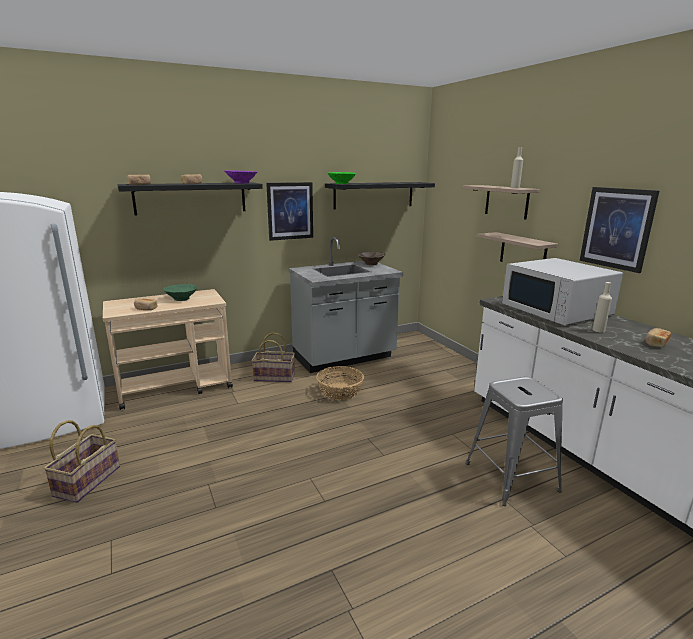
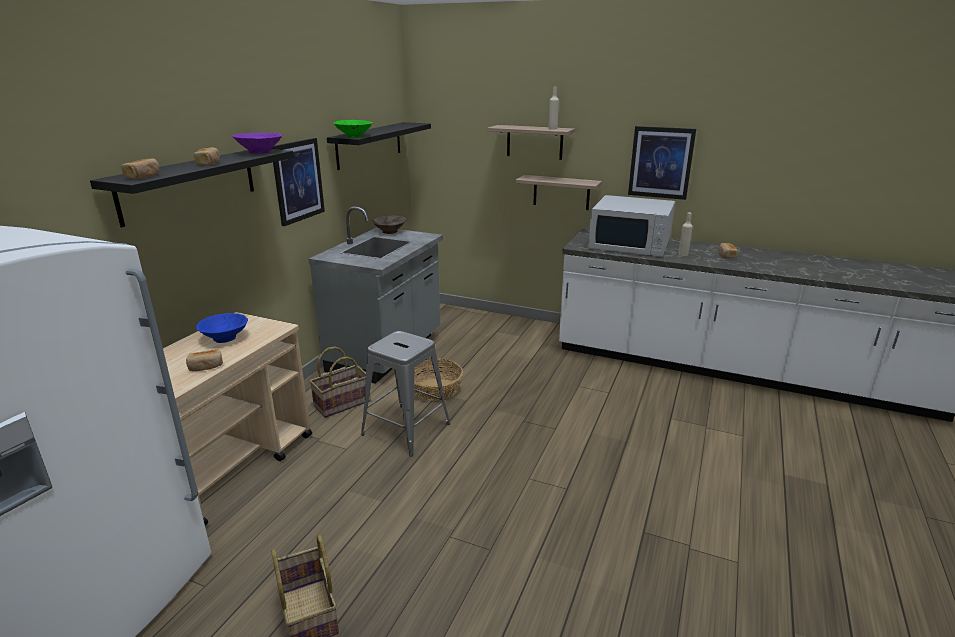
camera: 40 degrees left, 5 degrees up
green bowl [163,284,198,301] -> blue bowl [196,313,248,343]
grey stool [466,377,563,506] -> grey stool moved to [361,331,450,456]

